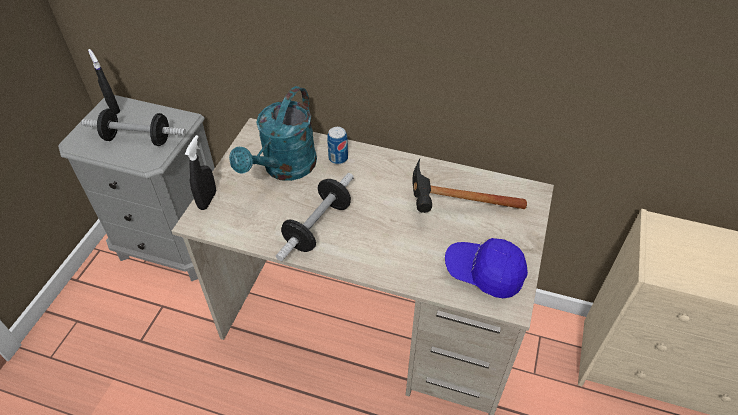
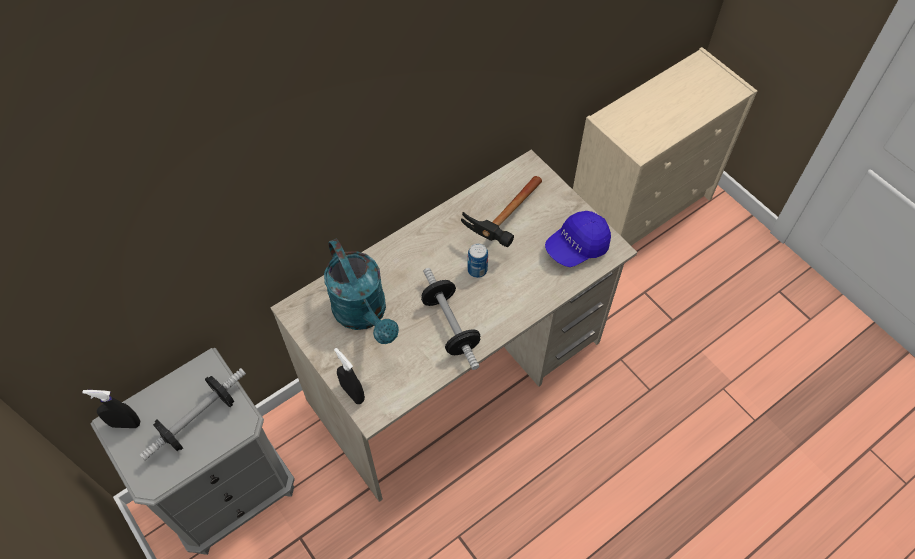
camera: 55 degrees left, 10 degrees up
can [327,127,348,164] -> can moved to [467,243,488,278]

